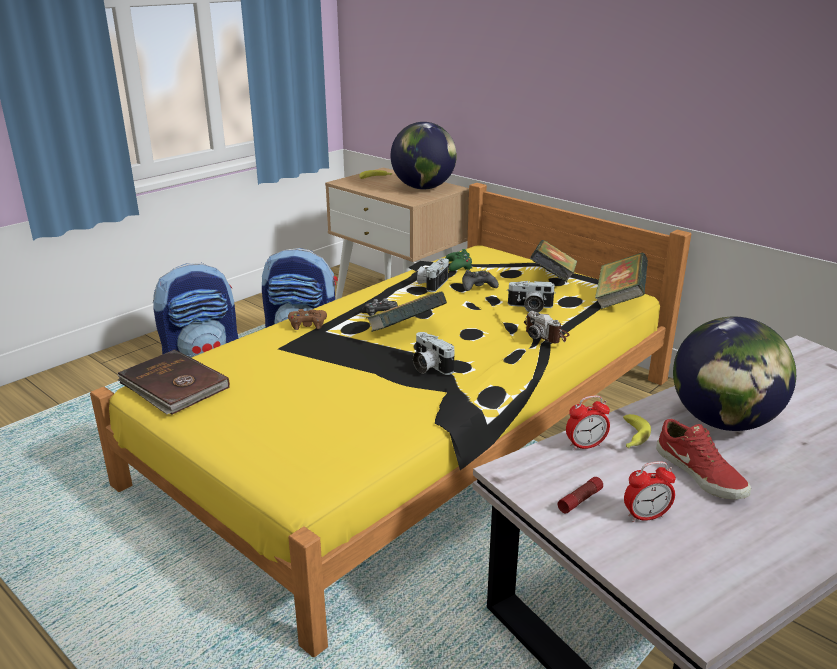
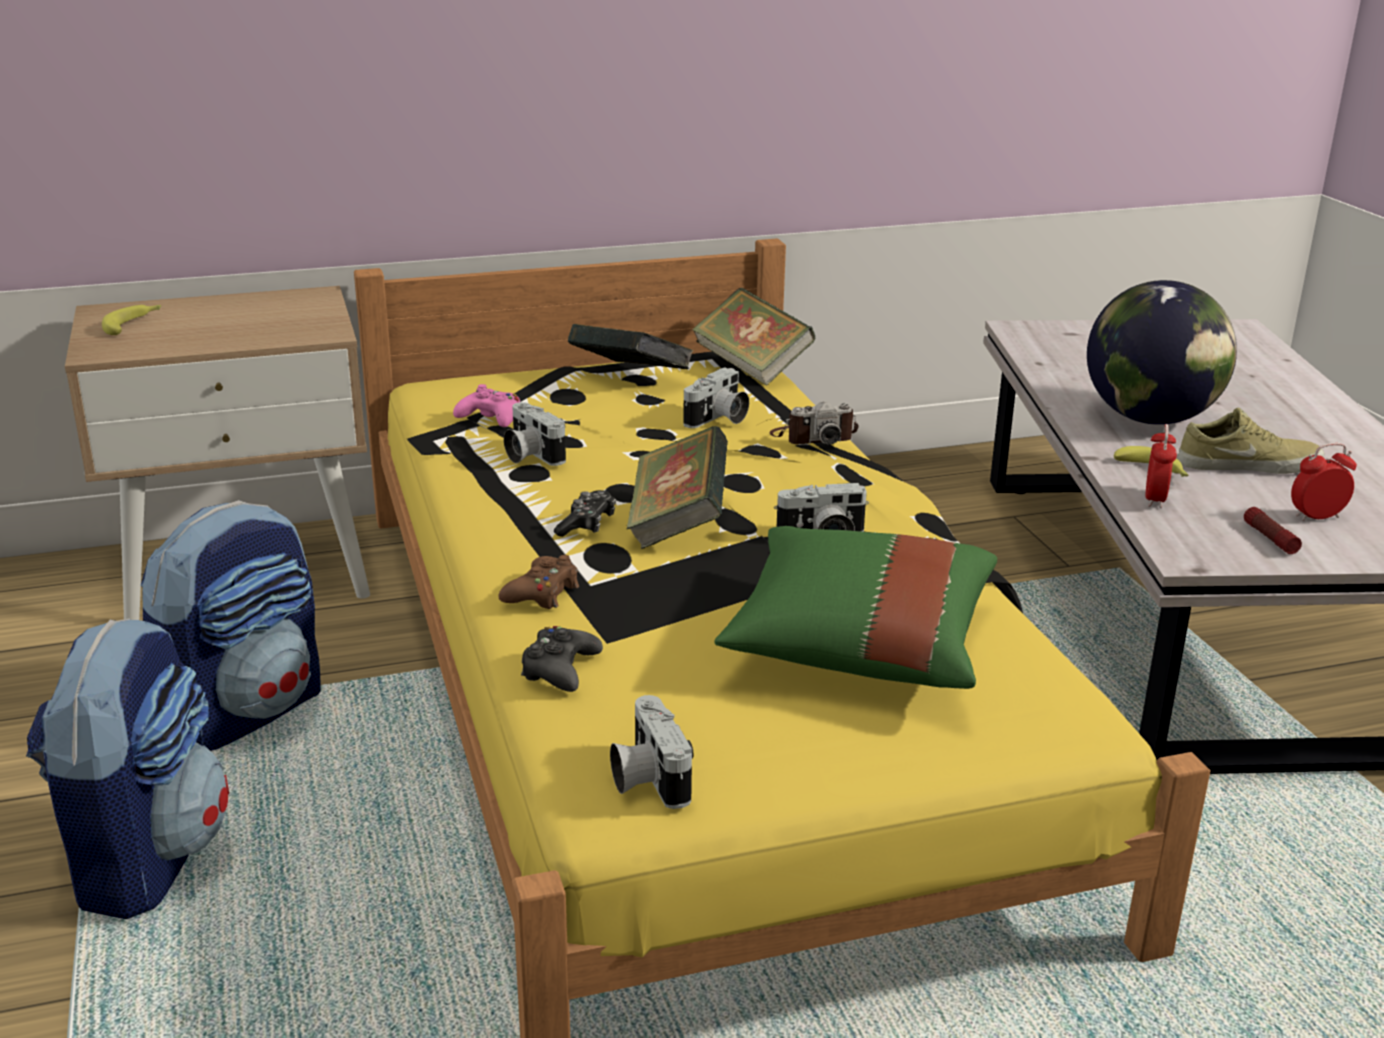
camera: 60 degrees left, 0 degrees up
brown book [117,349,230,414] -> camera [610,695,694,809]
globe [391,122,457,190] -> none
green game controller [445,249,472,271] -> pink game controller [453,384,520,427]
black game controller [462,270,499,291] -> black game controller moved to [521,626,603,692]
alarm clock [624,461,676,522] -> alarm clock turned 120 degrees counterclockwise [1291,443,1357,521]
red shoe [656,419,751,499] -> beige shoe [1178,408,1324,474]
none -> green pillow [714,526,997,689]

